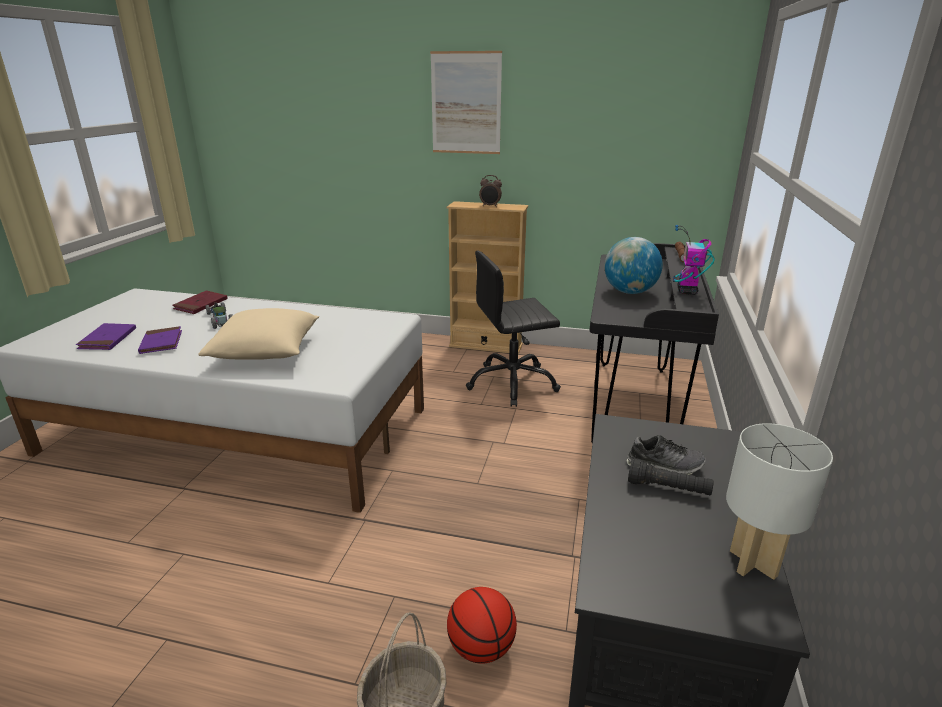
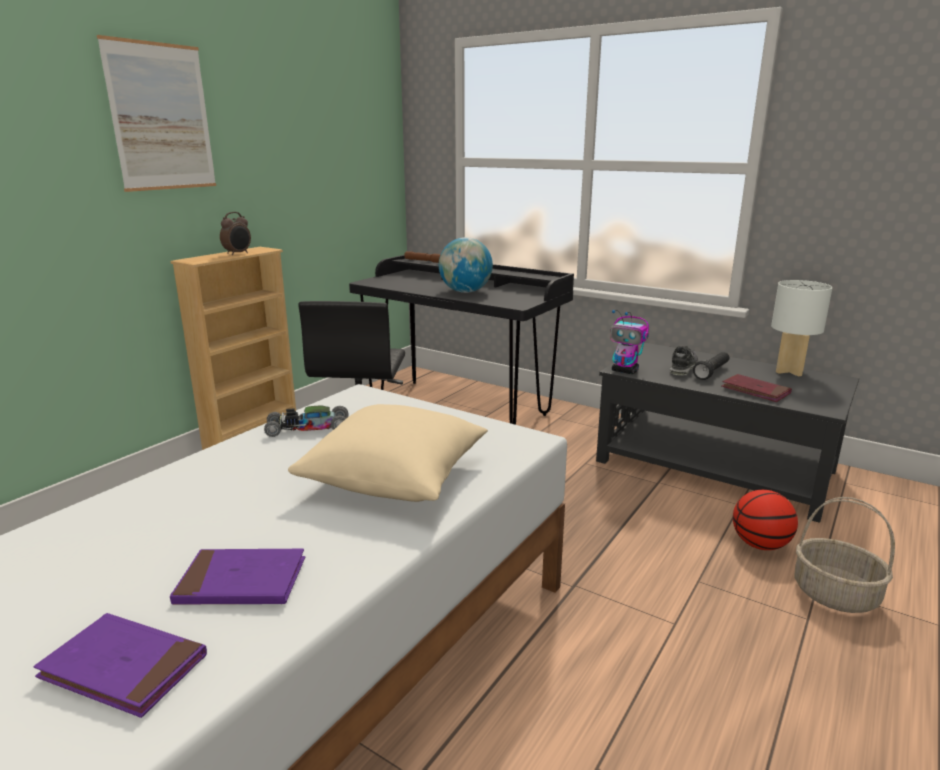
camera: 70 degrees left, 5 degrees down
red book [172,290,228,314] -> red book moved to [721,374,792,402]
toy car [205,302,233,329] -> toy car moved to [264,405,348,437]
toy robot [673,225,715,295] -> toy robot moved to [610,310,649,374]

